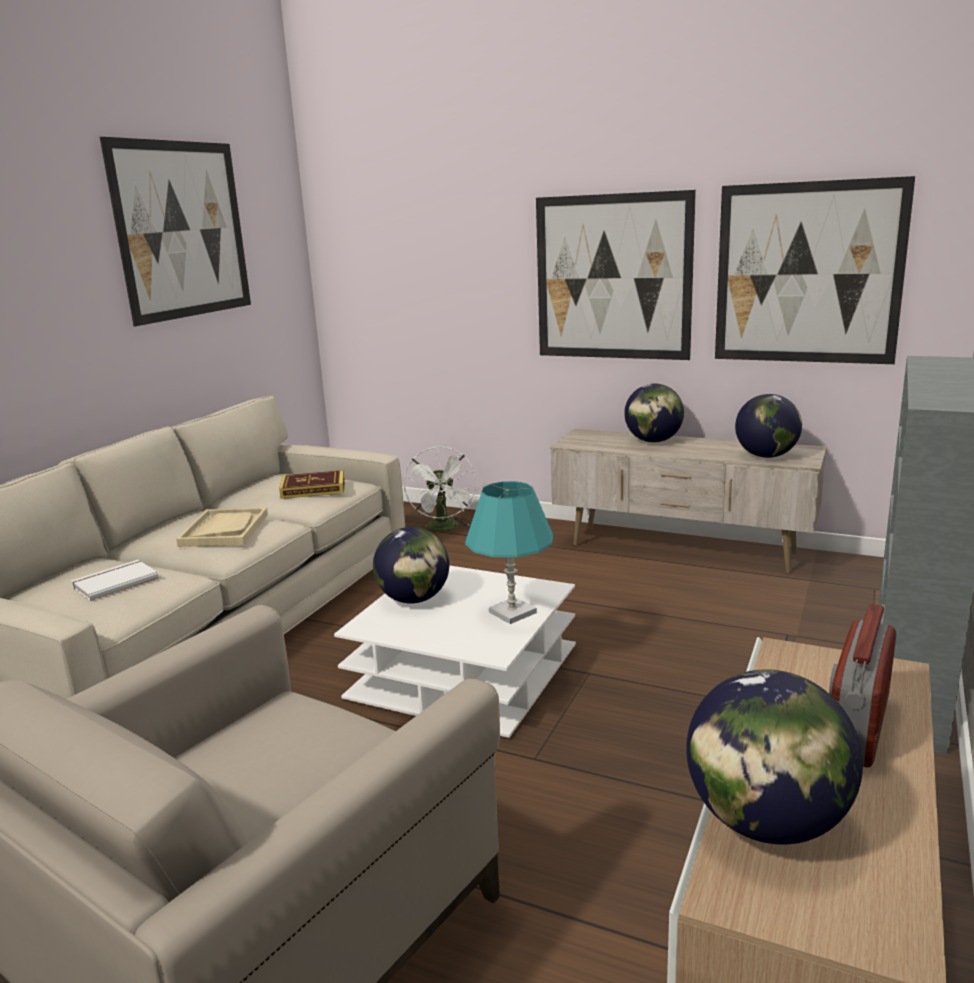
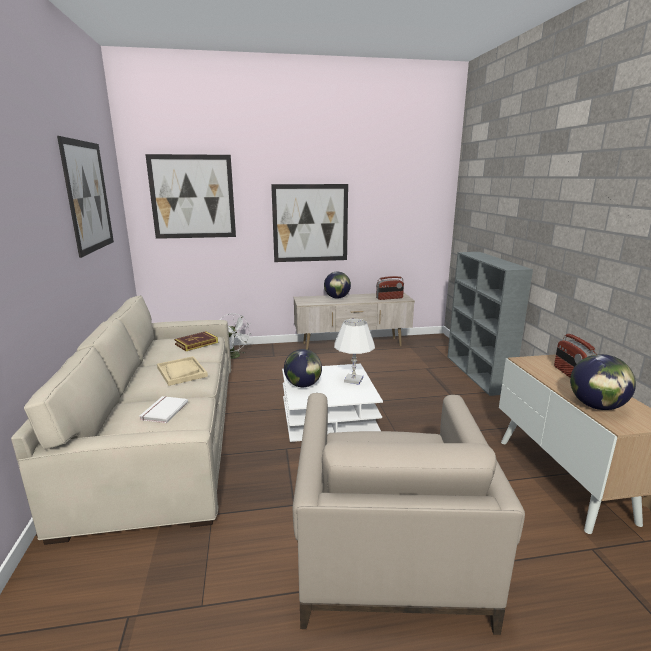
camera: 35 degrees left, 0 degrees up
turquoise table lamp [465,481,553,624] -> white table lamp [334,319,375,385]
picture [715,176,915,364] -> picture moved to [145,154,236,239]
globe [735,394,802,458] -> radio [376,276,404,300]

